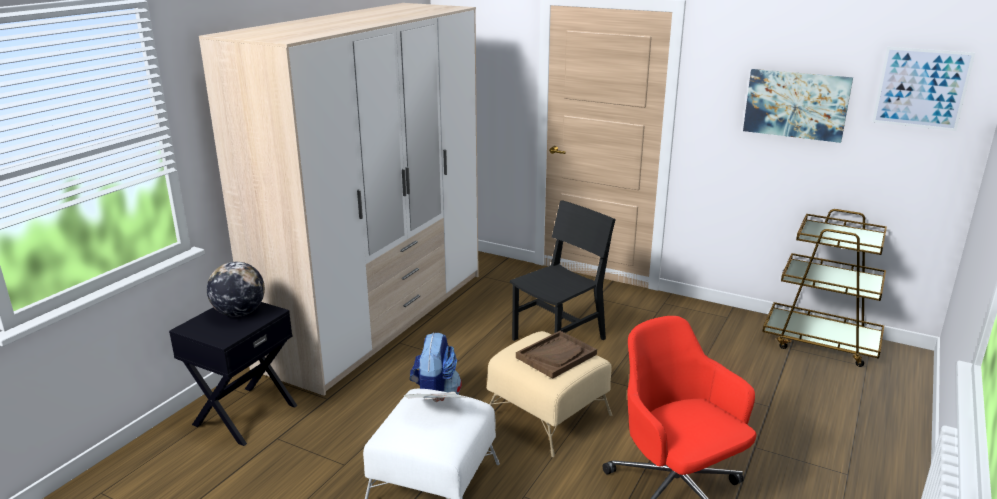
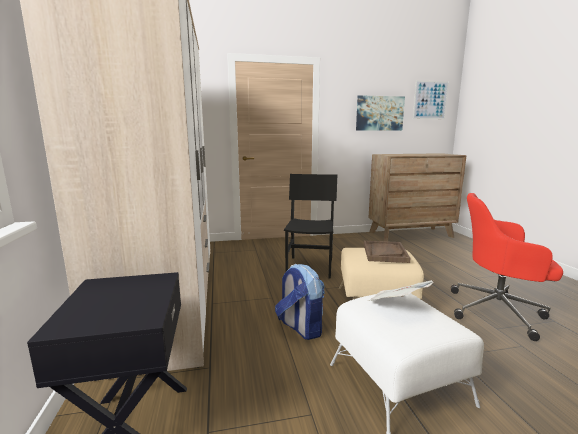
camera: 40 degrees left, 10 degrees down
globe [207,262,265,317] -> none
brown cart [763,209,887,367] -> brown dresser [369,153,467,242]

